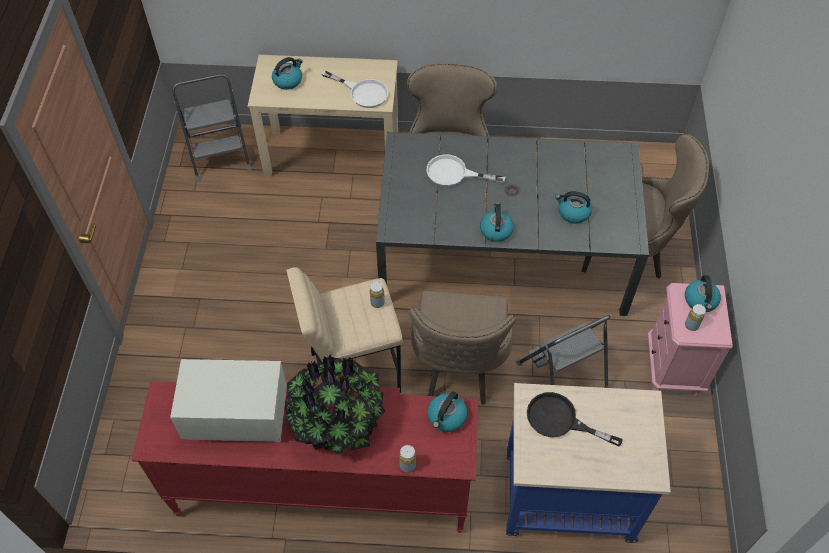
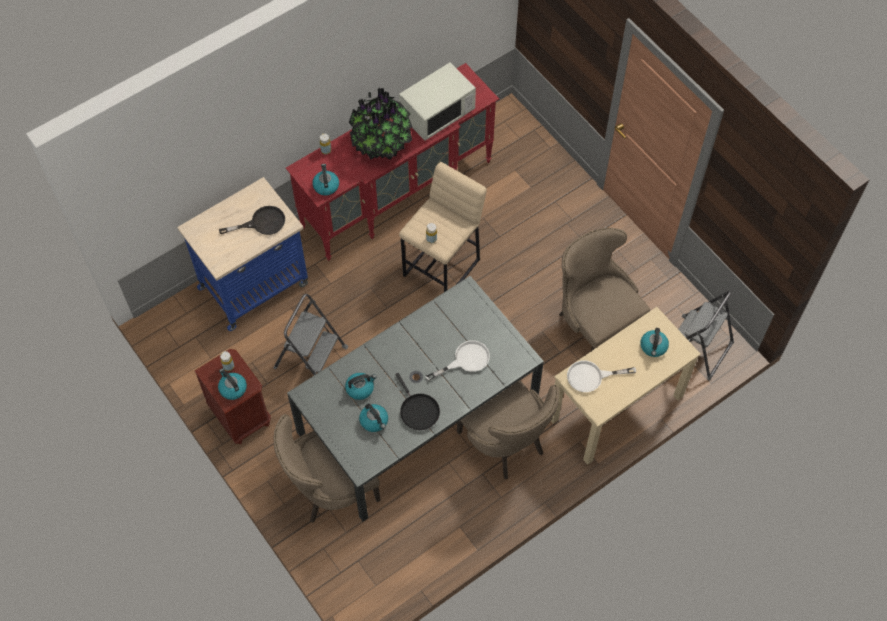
camera: 140 degrees right, 5 degrees up
beige chair [409,291,516,405] -> beige chair moved to [559,228,650,351]
kettle [480,202,514,242] -> kettle moved to [359,403,388,432]
pink nightstand [648,283,733,396] -> brown nightstand [195,349,271,444]
none -> black frying pan [395,373,440,430]

